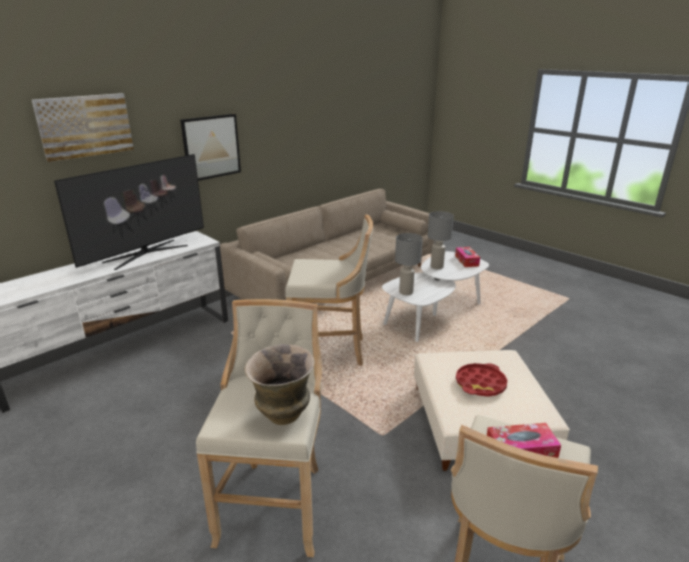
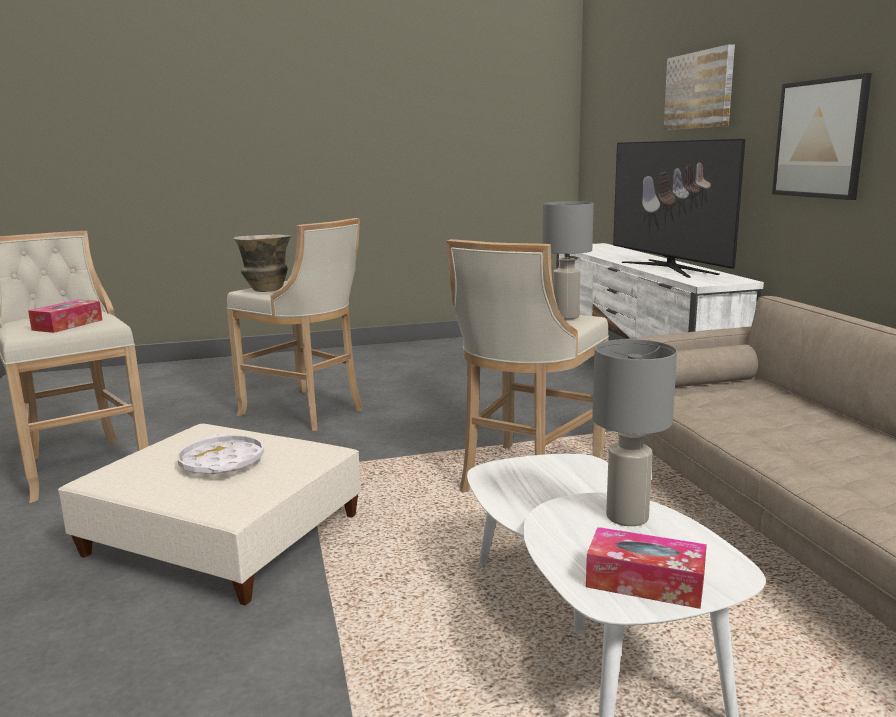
camera: 120 degrees right, 10 degrees down
grey table lamp [395,233,423,295] -> grey table lamp moved to [543,201,594,319]
red tray [456,363,507,397] -> white tray [177,433,264,475]

